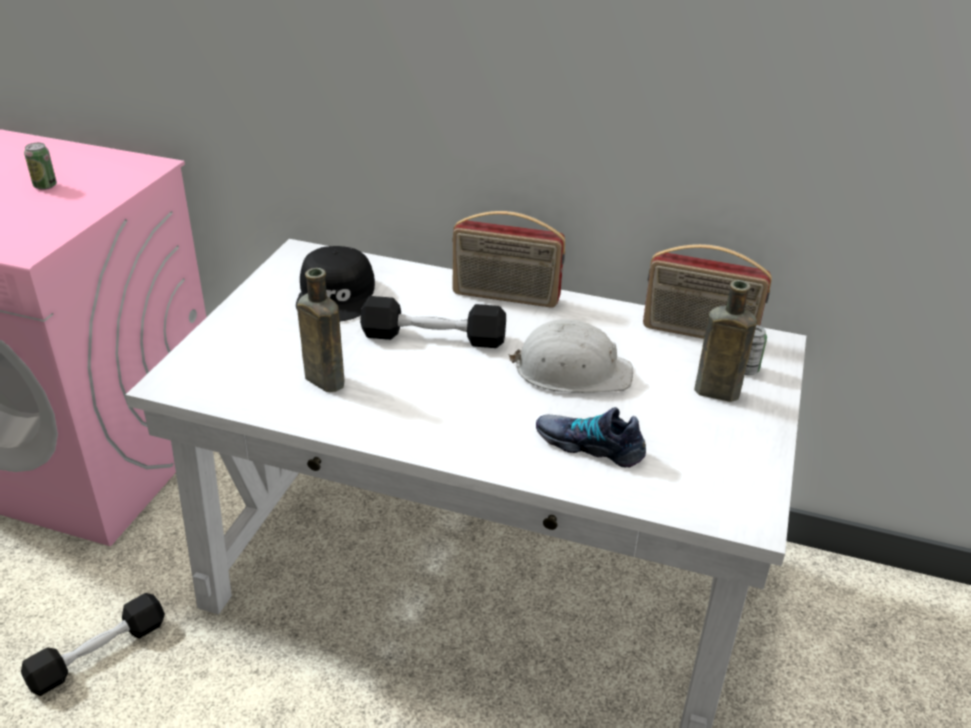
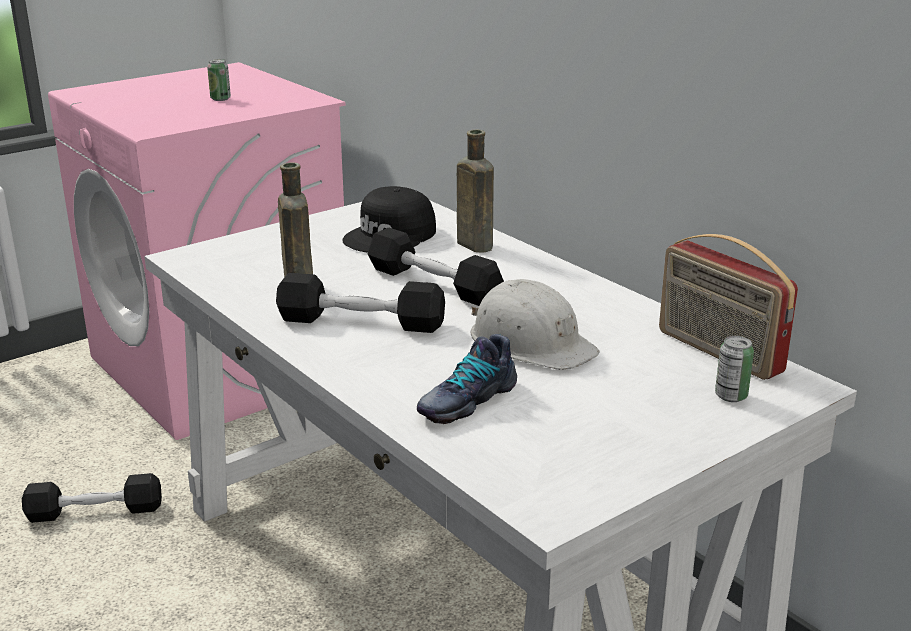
camera: 35 degrees right, 10 degrees down
radio [452,211,565,308] -> none
shoe [536,407,646,468] -> shoe turned 105 degrees counterclockwise [417,334,517,424]
brown bottle [689,280,757,402] -> brown bottle moved to [457,130,494,253]
none -> black dumbbell [276,273,445,333]

